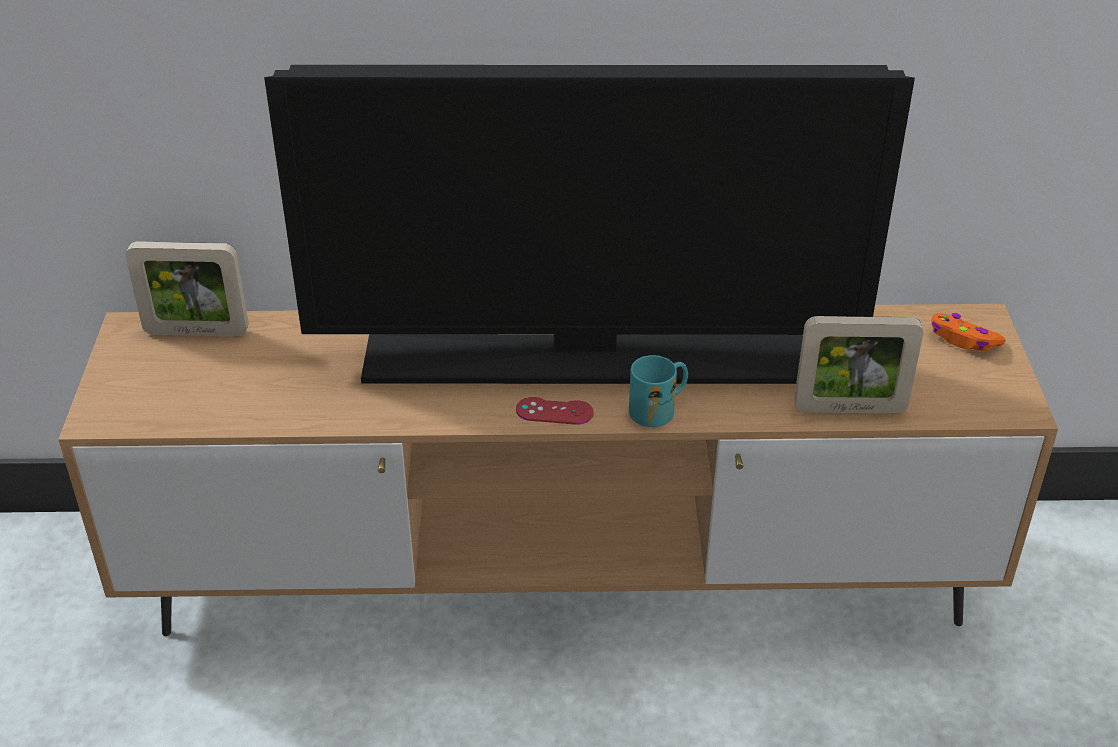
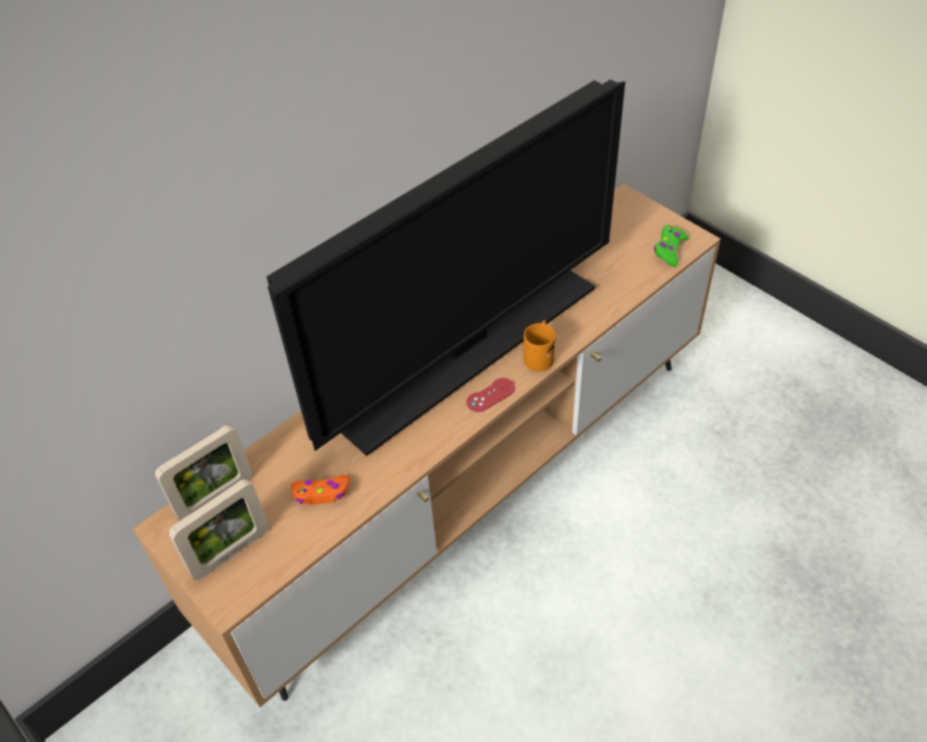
camera: 40 degrees left, 10 degrees up
turquoise mug [629,355,688,427] -> orange mug [524,320,555,372]
picture frame [795,316,923,414] -> picture frame moved to [169,479,269,580]
orange game controller [931,313,1006,351] -> orange game controller moved to [291,475,350,505]
none -> green game controller [654,225,689,267]

